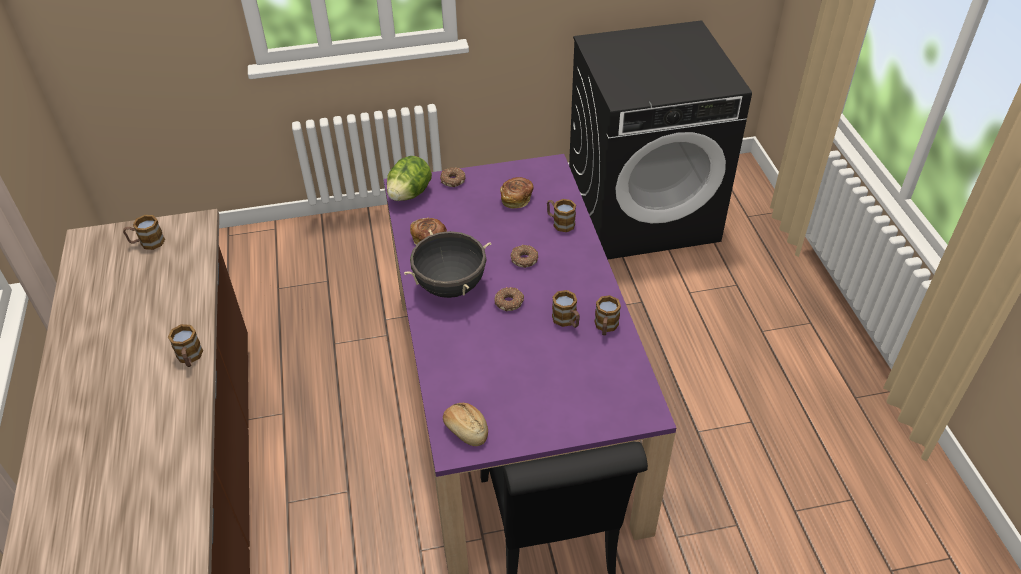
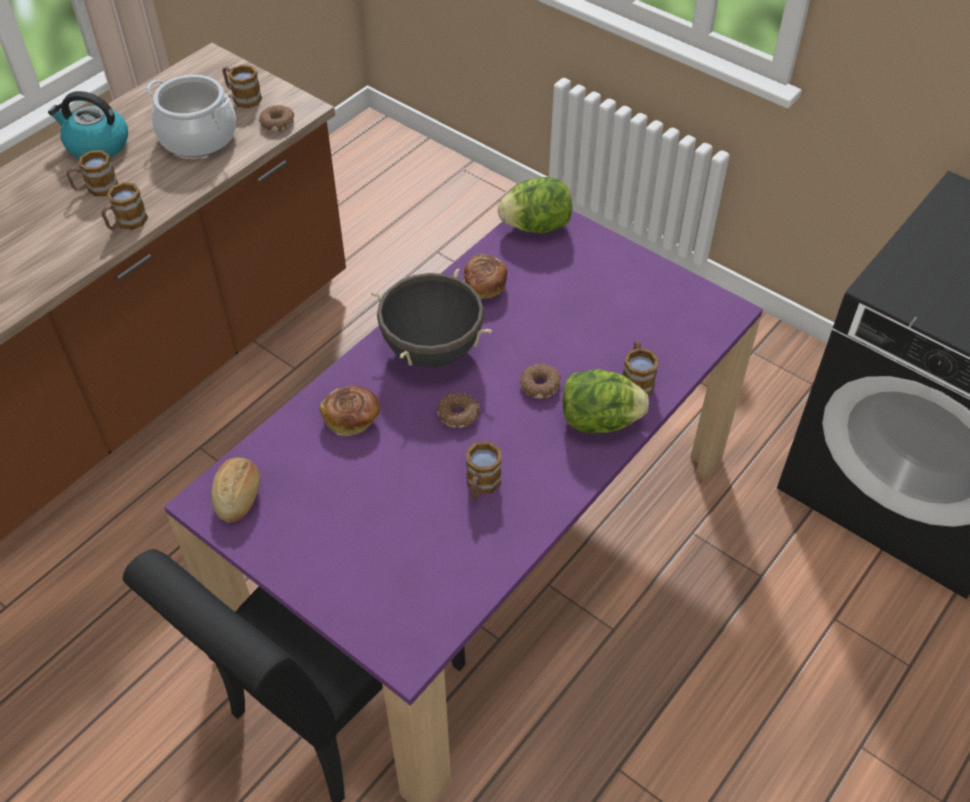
camera: 50 degrees right, 5 degrees up
donut [440,167,465,187] -> donut moved to [259,105,295,132]
bread [500,177,533,208] -> bread moved to [319,386,380,436]
mug [594,295,621,335] -> mug moved to [67,150,118,197]
none -> kettle [48,91,128,159]
none -> cooking pot [146,75,236,157]
none -> lettuce [562,369,649,433]

